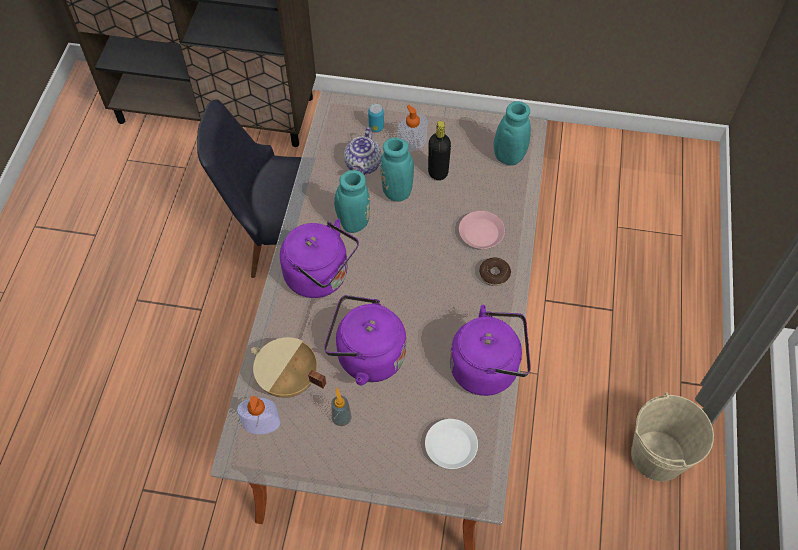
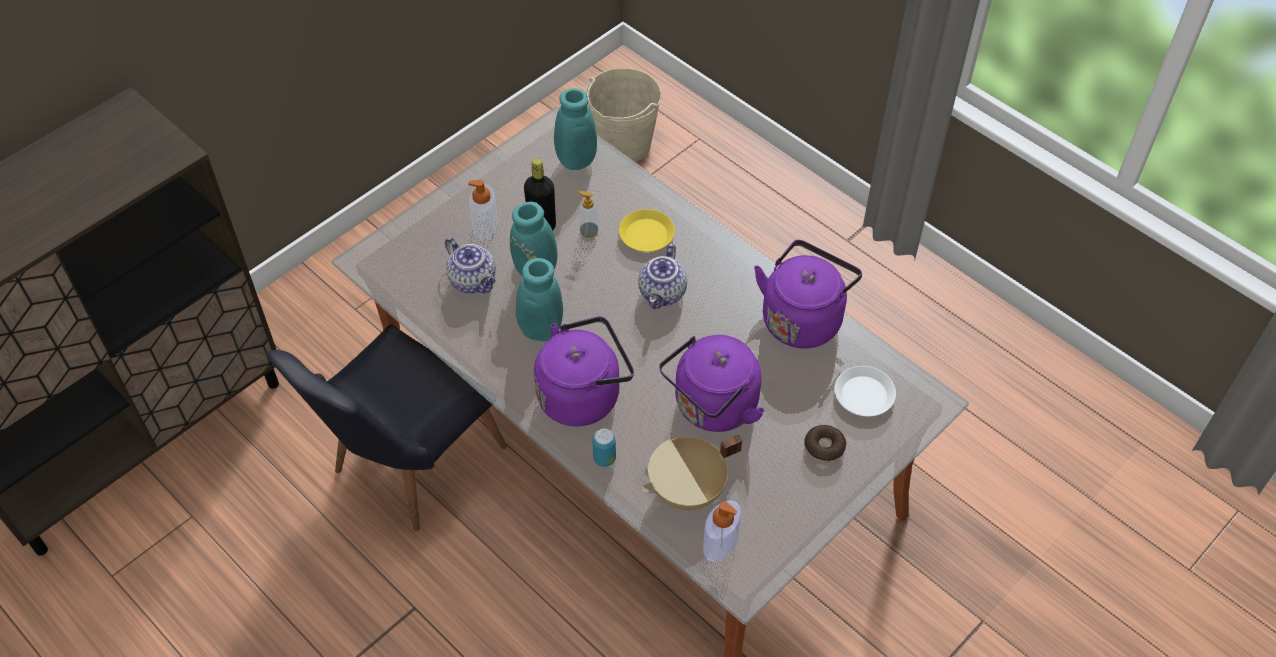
camera: 55 degrees left, 5 degrees down
soap dispenser [331,388,351,426] -> soap dispenser moved to [577,191,600,238]
can [368,104,384,132] -> can moved to [593,428,616,467]
pink plate [459,211,505,249] -> yellow plate [619,209,675,252]
donut [479,258,511,286] -> donut moved to [804,425,847,463]
beige bucket [631,392,714,481] -> beige bucket moved to [585,68,662,162]
none -> teapot [638,244,687,309]

